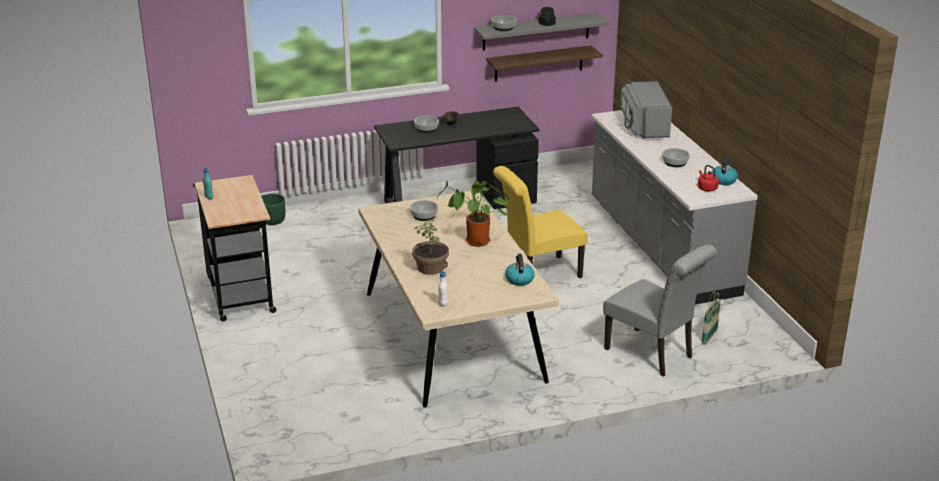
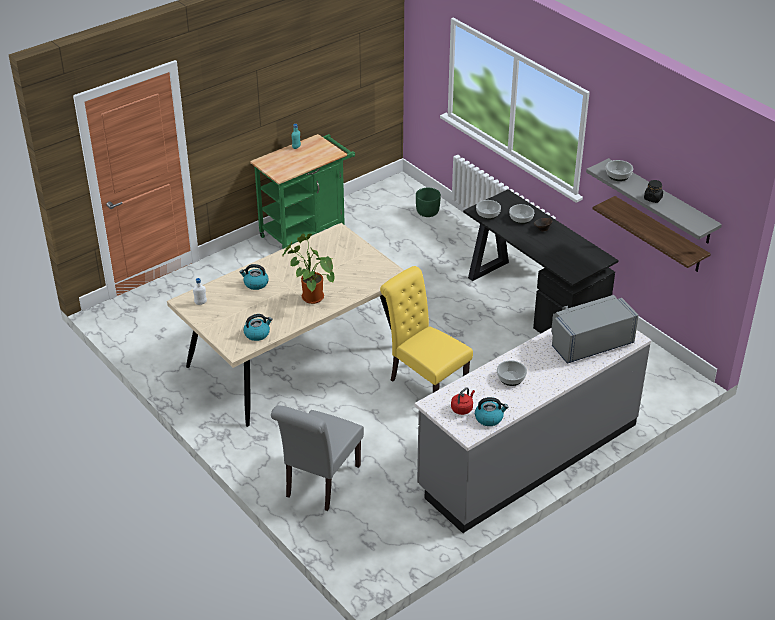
camera: 70 degrees right, 10 degrees up
black cart [193,174,276,321] -> green cart [250,134,355,249]
bowl [410,200,438,221] -> bowl moved to [476,200,501,220]
potted plant [412,220,449,275] -> kettle [240,264,269,290]
basket [702,292,721,344] -> none

